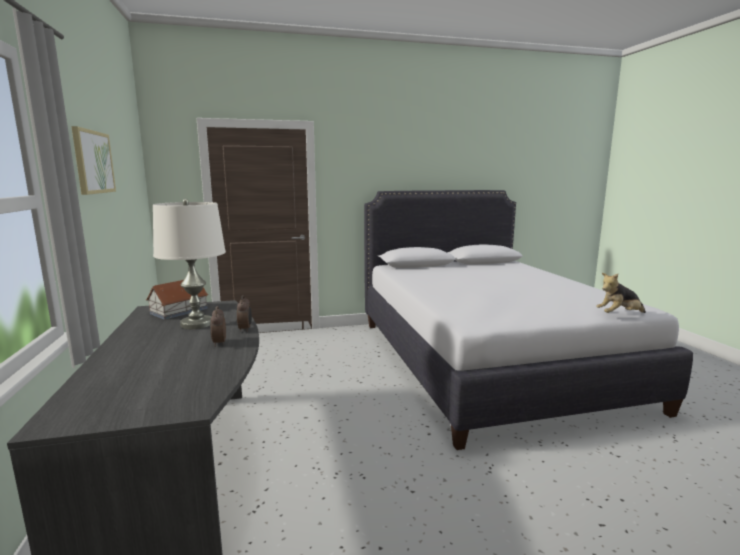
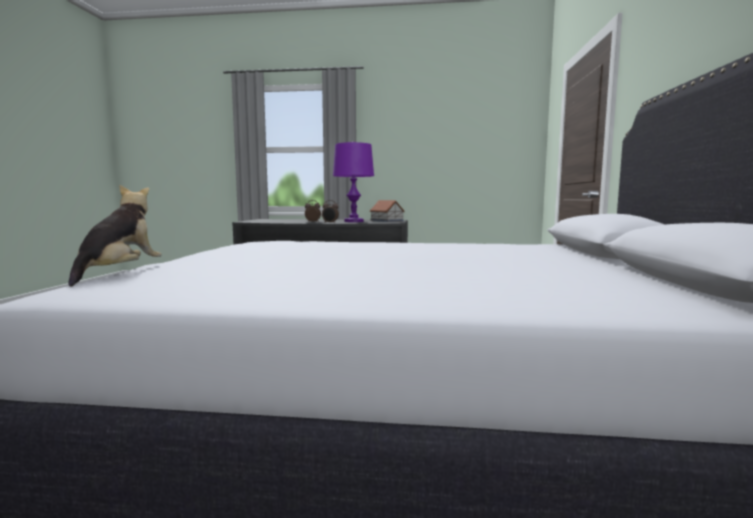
camera: 110 degrees right, 5 degrees down
picture [71,126,116,195] -> none
white table lamp [153,199,226,329] -> purple table lamp [333,142,374,222]

